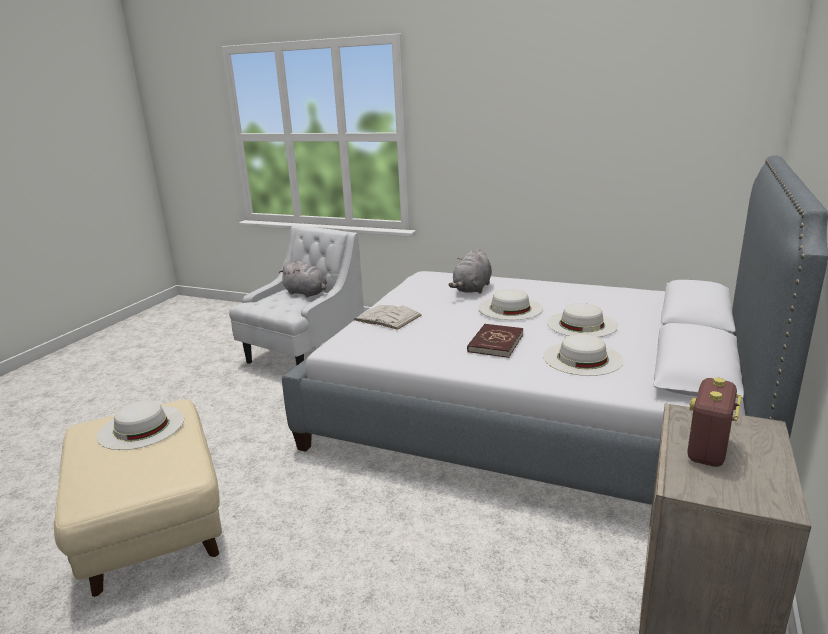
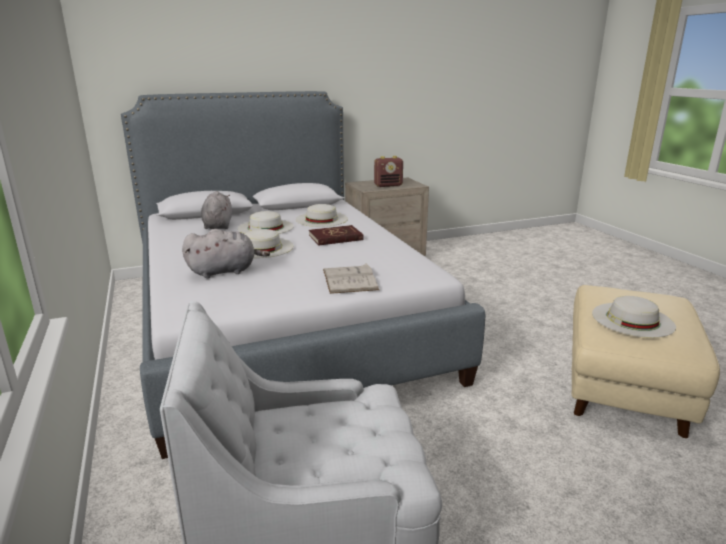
camera: 135 degrees left, 0 degrees up
grey plush toy [279,261,327,298] -> grey plush toy moved to [201,191,232,229]

